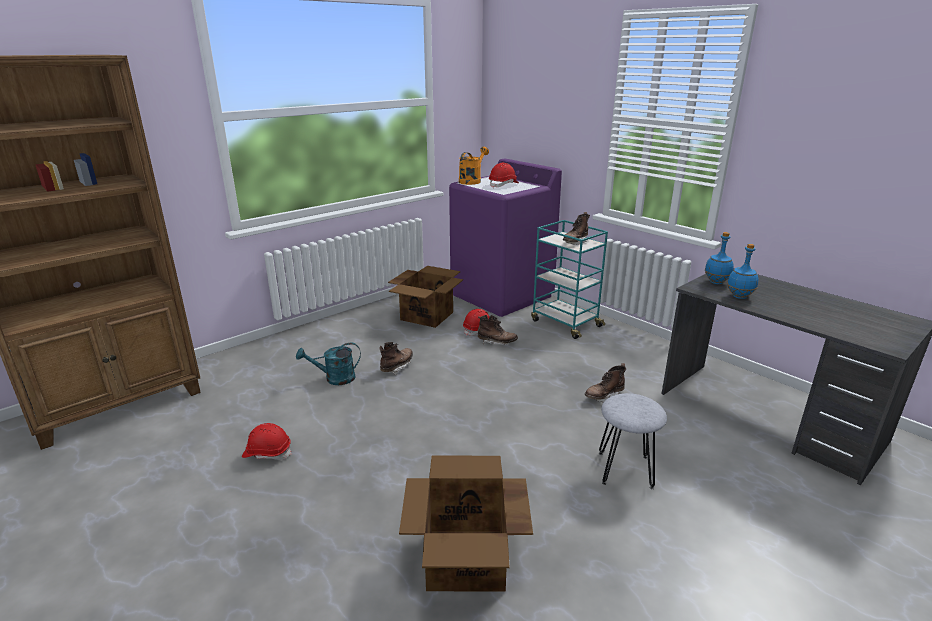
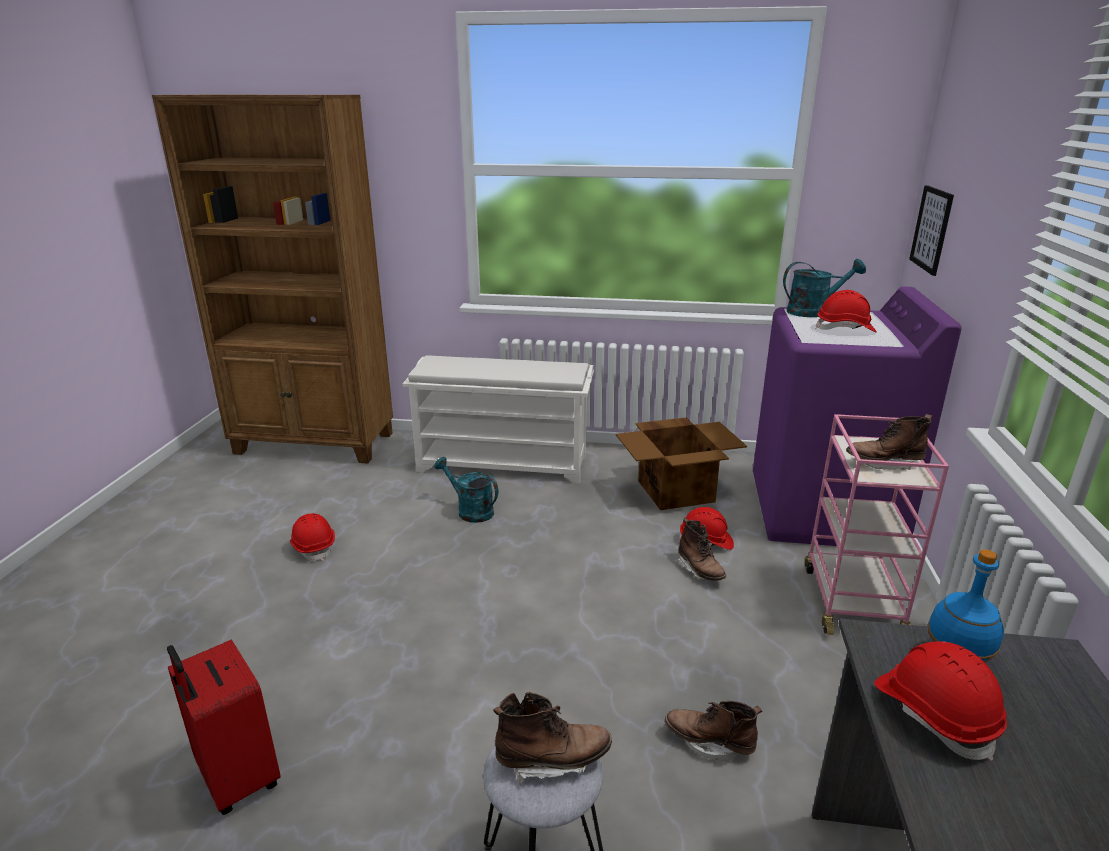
camera: 50 degrees right, 0 degrees up
brown boot [380,342,413,375] -> brown boot moved to [493,692,612,784]
cardboard box [399,456,533,591] -> red suitcase [167,640,281,815]
orange watering can [459,147,489,185] -> turquoise watering can [783,259,866,317]
turquoise cart [531,220,608,339] -> pink cart [805,414,949,635]
blue bottle [727,244,758,299] -> red hard hat [874,641,1007,761]
none -> white shoe rack [402,355,594,483]
none -> picture [909,185,954,276]

